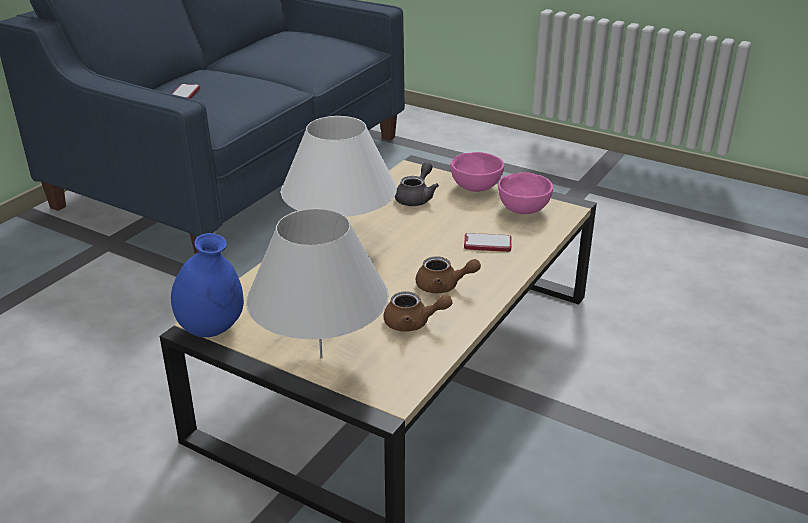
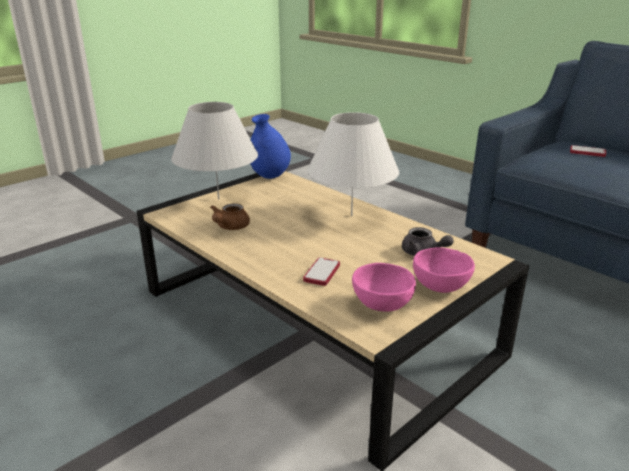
camera: 105 degrees right, 5 degrees down
brown teapot [415,256,481,293] -> none

